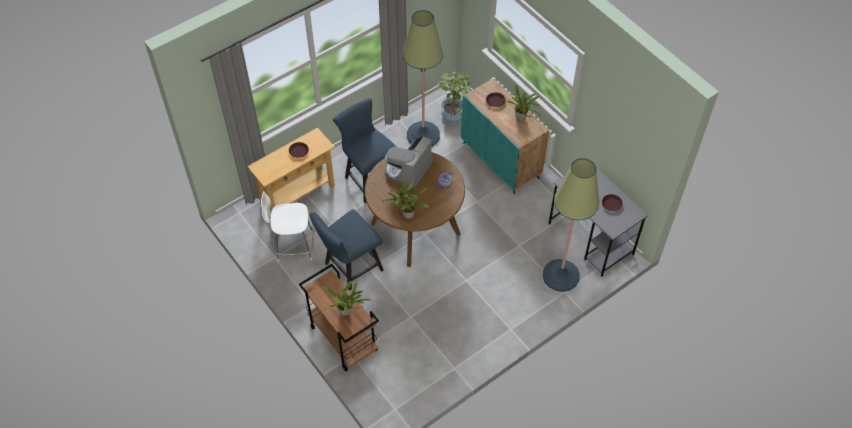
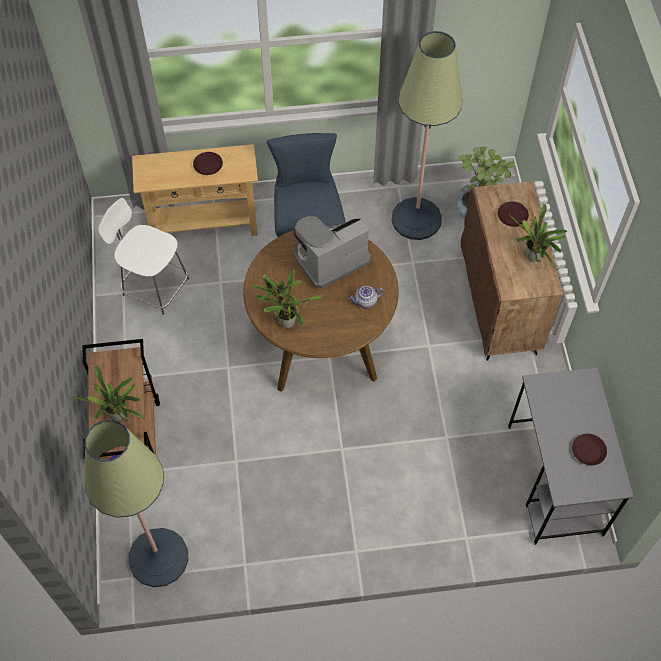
camera: 30 degrees right, 5 degrees up
blue chair [309,209,384,291] -> none
turquoise cabinet [461,78,549,194] -> brown cabinet [461,181,563,361]
floor lamp [543,158,599,292] -> floor lamp moved to [84,420,188,587]

